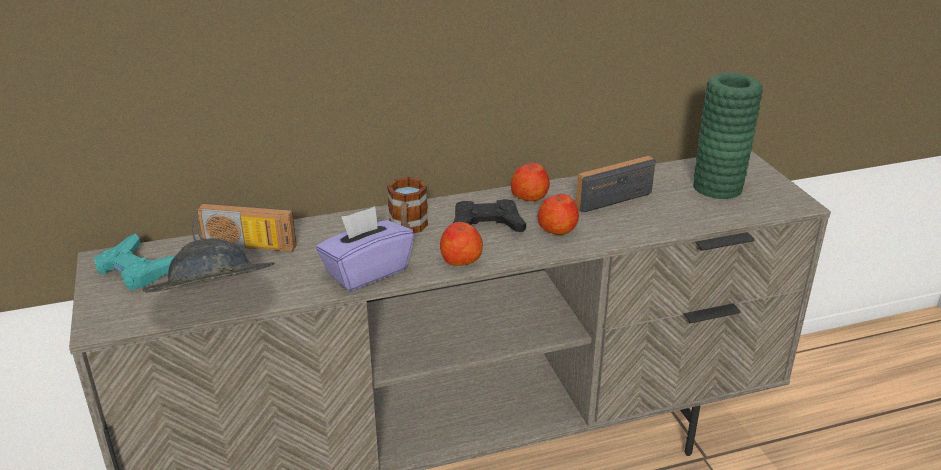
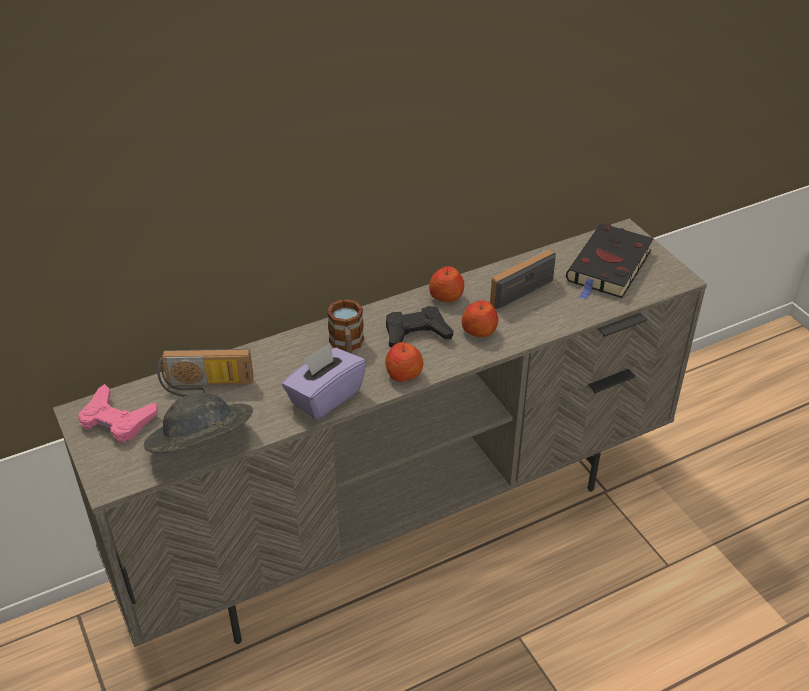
camera: 10 degrees left, 10 degrees up
turquoise game controller [94,233,176,290] -> pink game controller [78,384,158,443]
green vase [693,73,763,199] -> black book [566,223,654,300]

